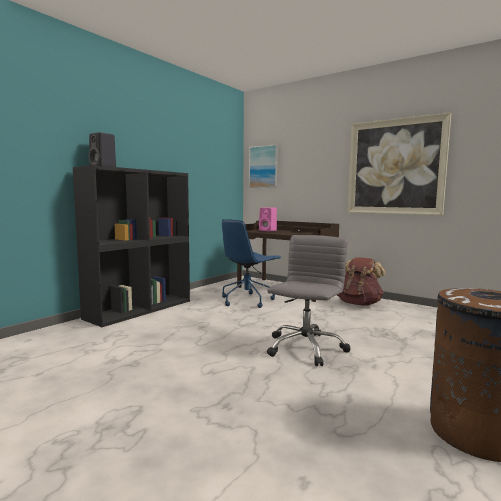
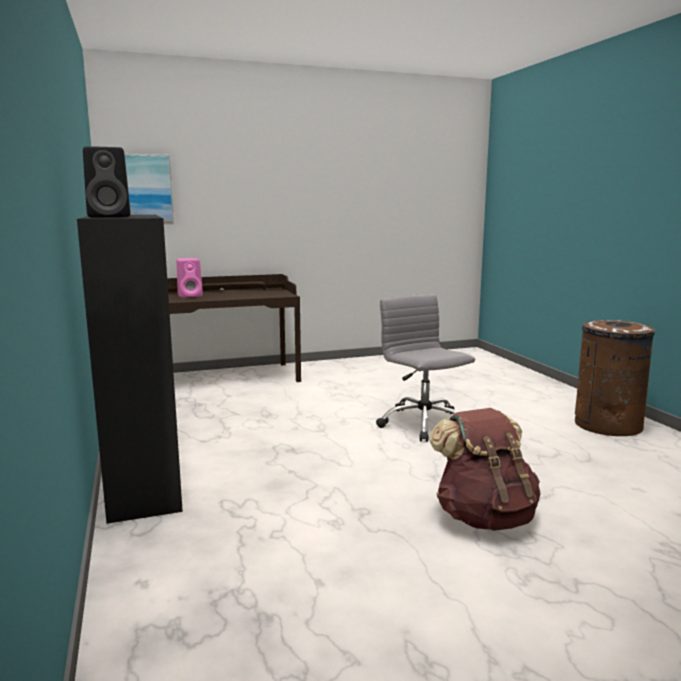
camera: 55 degrees left, 5 degrees up
blue office chair [222,219,281,308] -> none
brown backpack [337,257,386,306] -> brown backpack moved to [429,408,541,531]
picture [347,112,451,215] -> none

